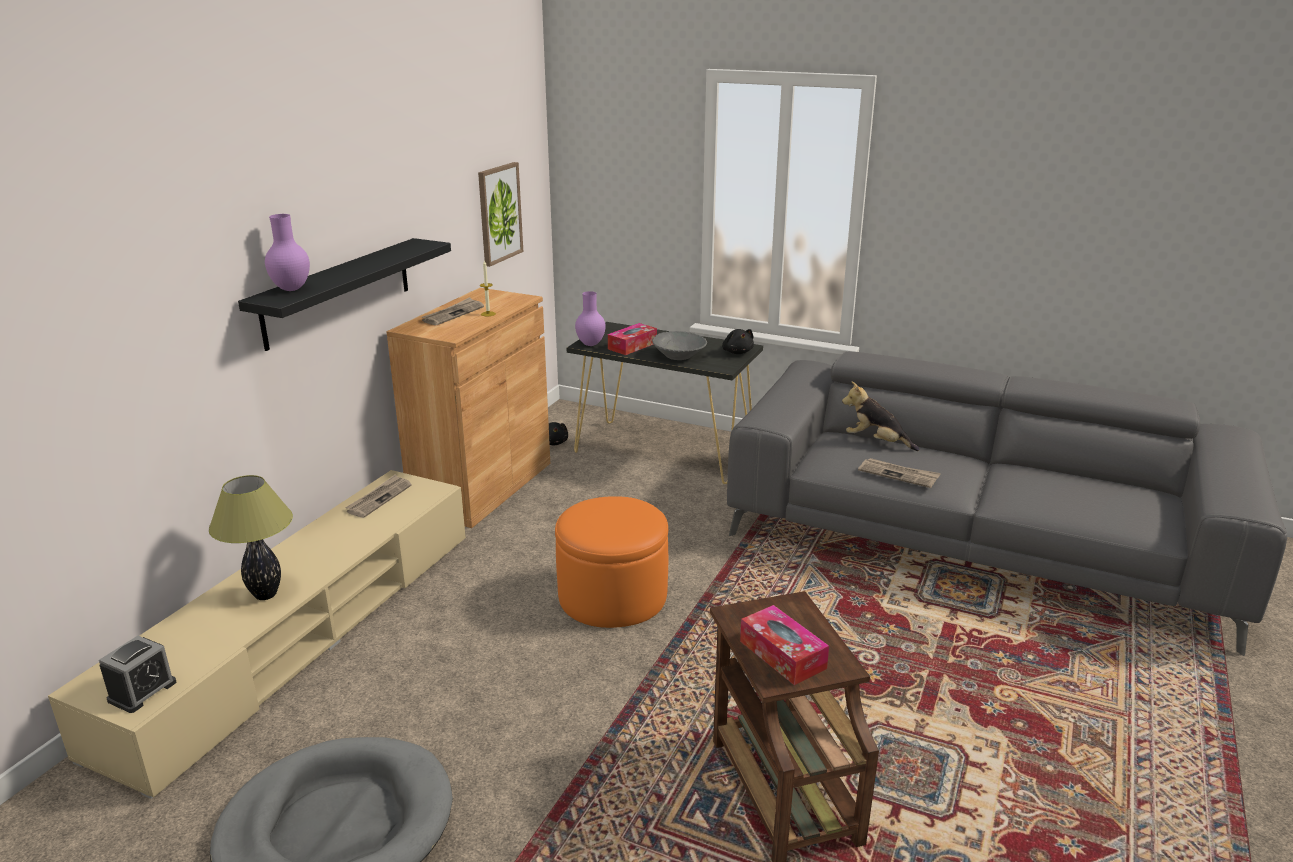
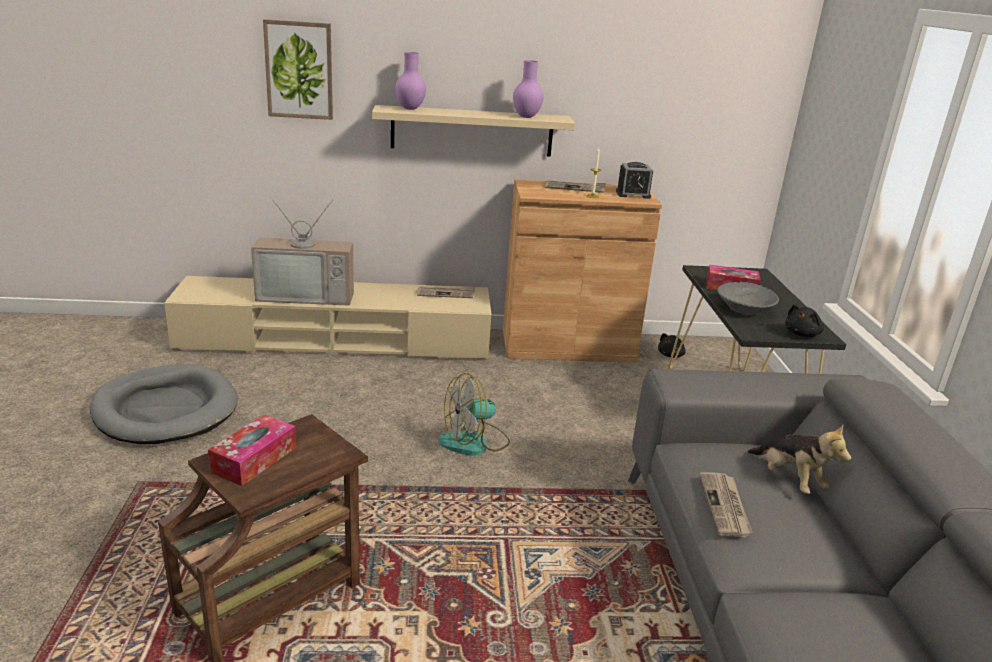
camera: 60 degrees right, 0 degrees up
alarm clock [99,636,176,713] -> alarm clock moved to [616,162,653,199]
table lamp [209,475,293,600] -> television [251,196,354,305]
black shelf [238,238,451,351] -> beige shelf [372,105,575,157]
picture [478,162,523,267] -> picture moved to [263,19,333,120]
orange ottoman [555,496,668,628] -> fan [438,373,510,456]
purple vase [575,291,606,346] -> purple vase moved to [513,60,543,118]
plush toy [842,382,919,451] -> plush toy turned 150 degrees clockwise [748,425,851,494]

